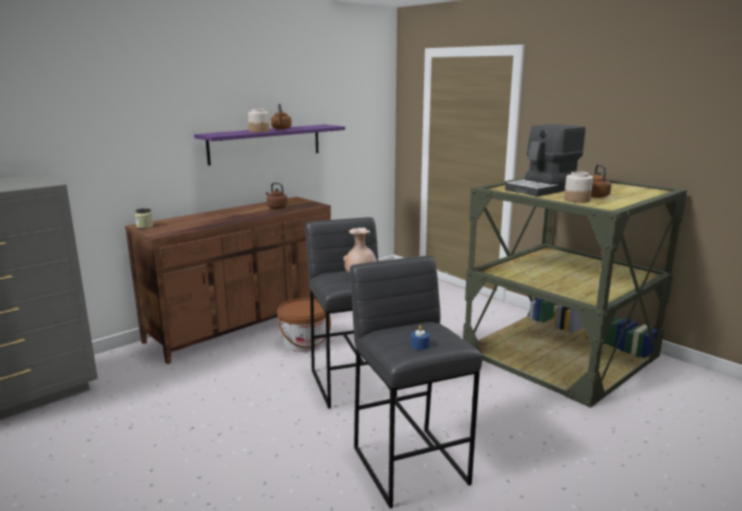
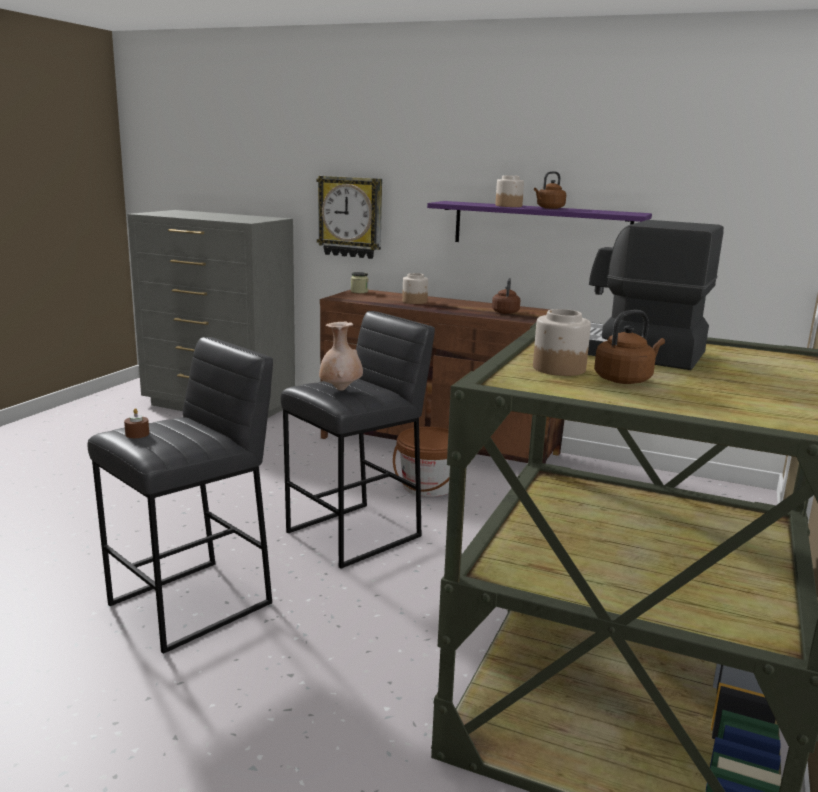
camera: 65 degrees right, 0 degrees up
blue candle [411,325,430,350] -> brown candle [124,408,149,438]
none -> wall clock [317,176,382,259]
none -> jar [402,273,428,304]

